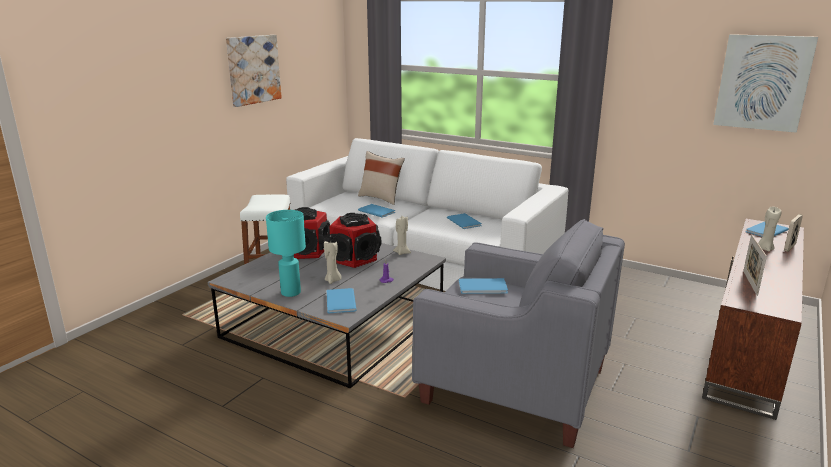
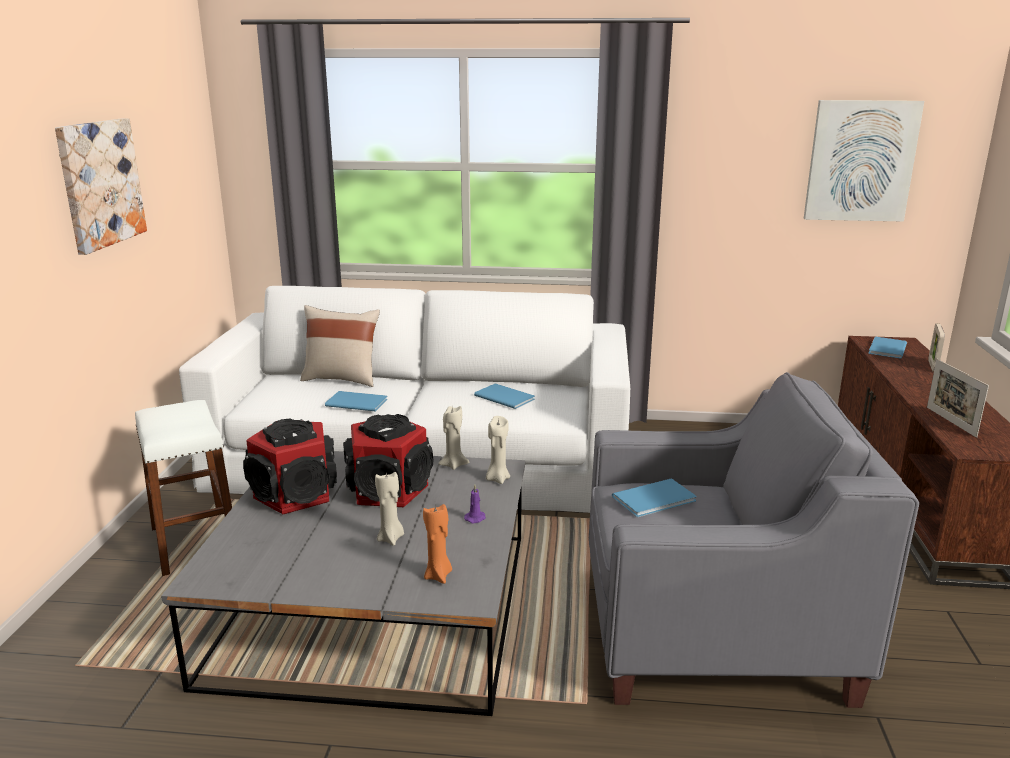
camera: 25 degrees left, 0 degrees up
turquoise table lamp [266,210,306,297] -> none
blue book [326,288,356,314] -> orange candle [423,504,452,584]
beige candle [758,207,782,251] -> beige candle moved to [486,416,510,484]

